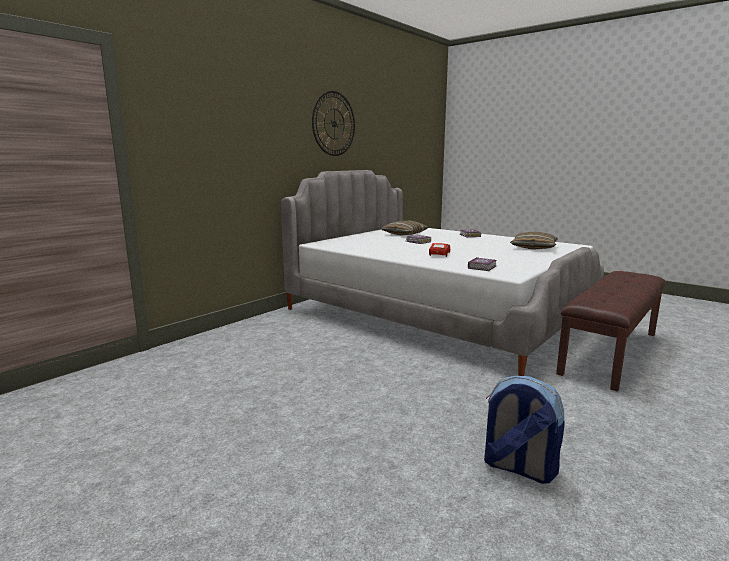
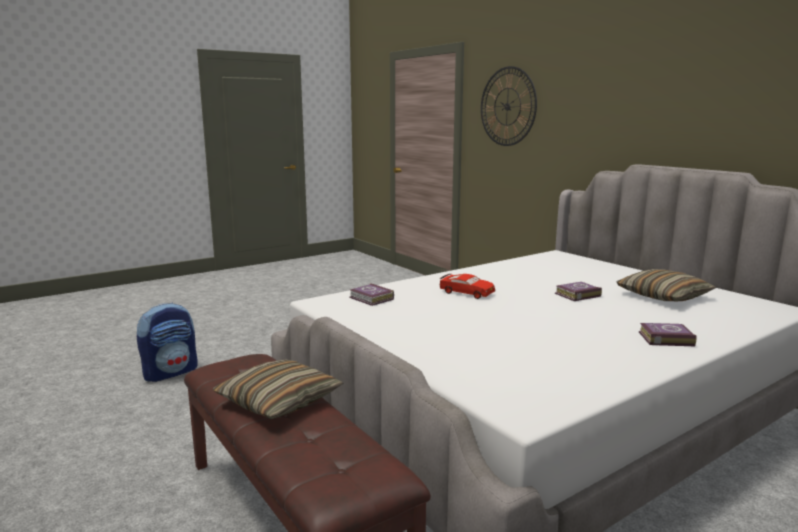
camera: 105 degrees right, 0 degrees up
wall clock [312,91,355,156] -> wall clock moved to [481,66,537,146]
pillow [510,231,558,250] -> pillow moved to [213,360,343,419]

